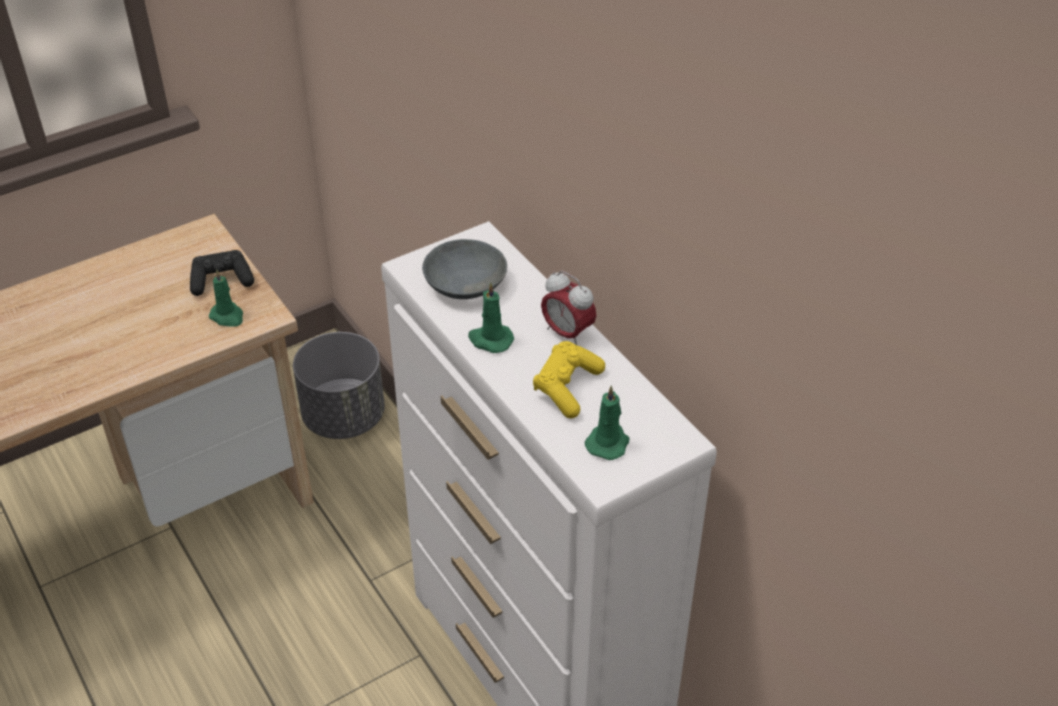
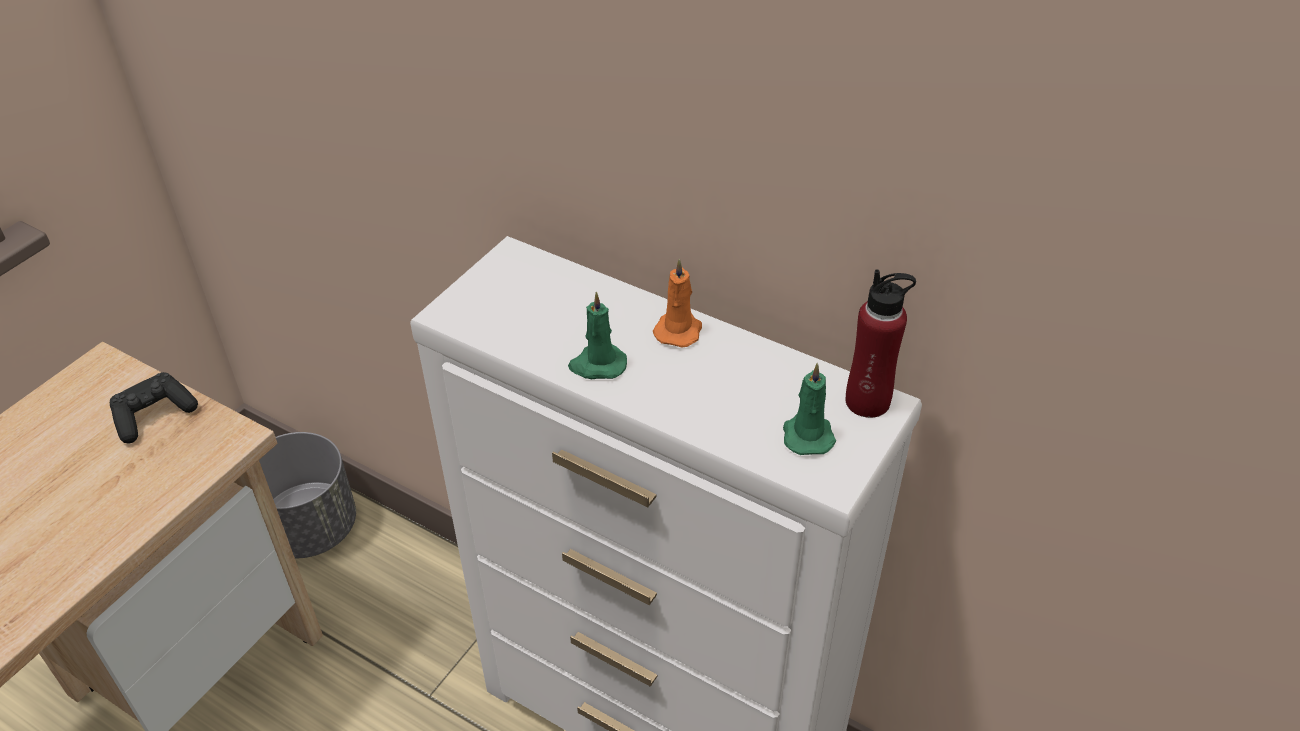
camera: 25 degrees left, 0 degrees up
green candle [209,270,243,327] -> none
grey bowl [422,239,507,299] -> none
yellow game controller [533,341,605,419] -> none
alarm clock [541,270,596,346] -> orange candle [653,258,702,347]
none -> red bottle [846,269,916,418]

